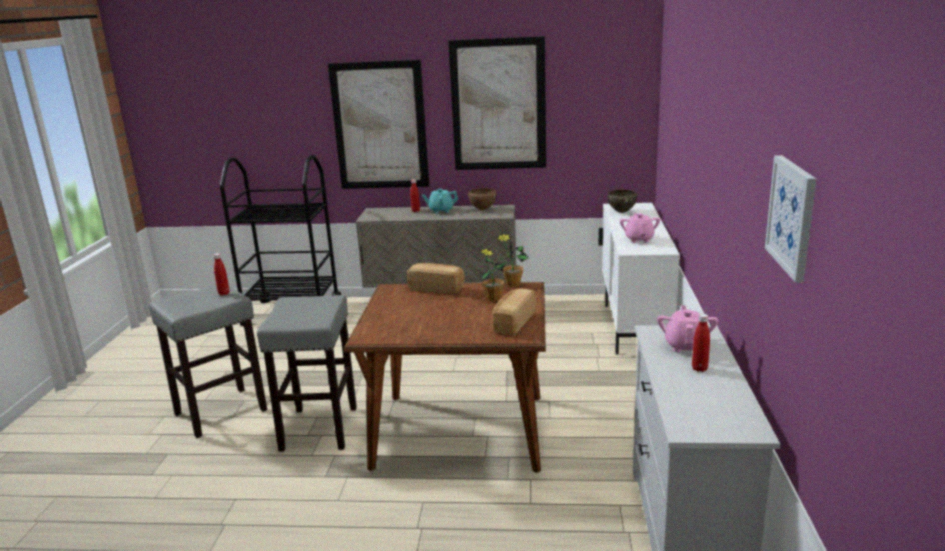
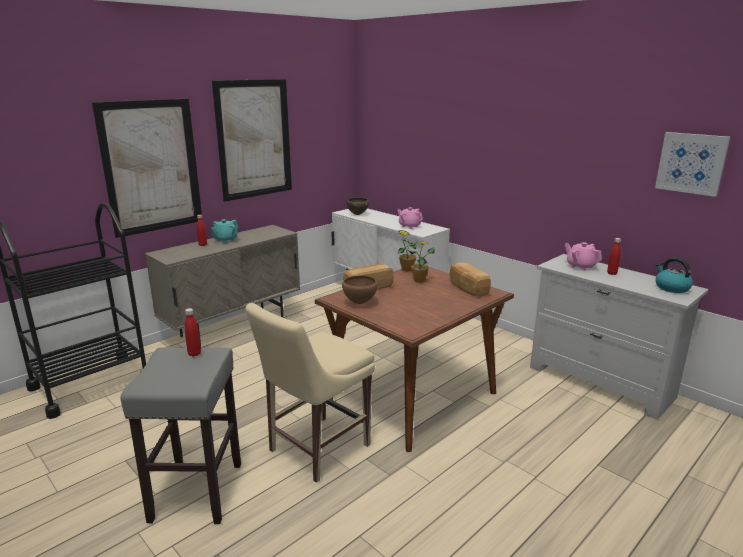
camera: 50 degrees left, 0 degrees up
grey stool [257,295,357,452] -> beige chair [245,303,375,483]
brown bowl [468,188,497,210] -> brown bowl moved to [342,275,378,304]
none -> kettle [656,258,693,293]

